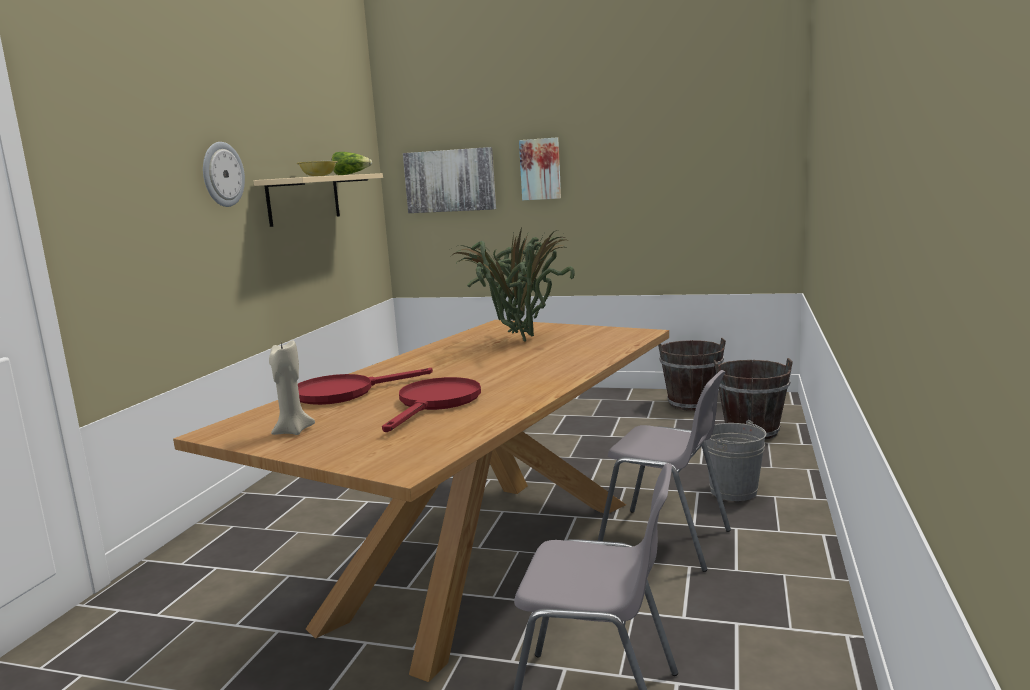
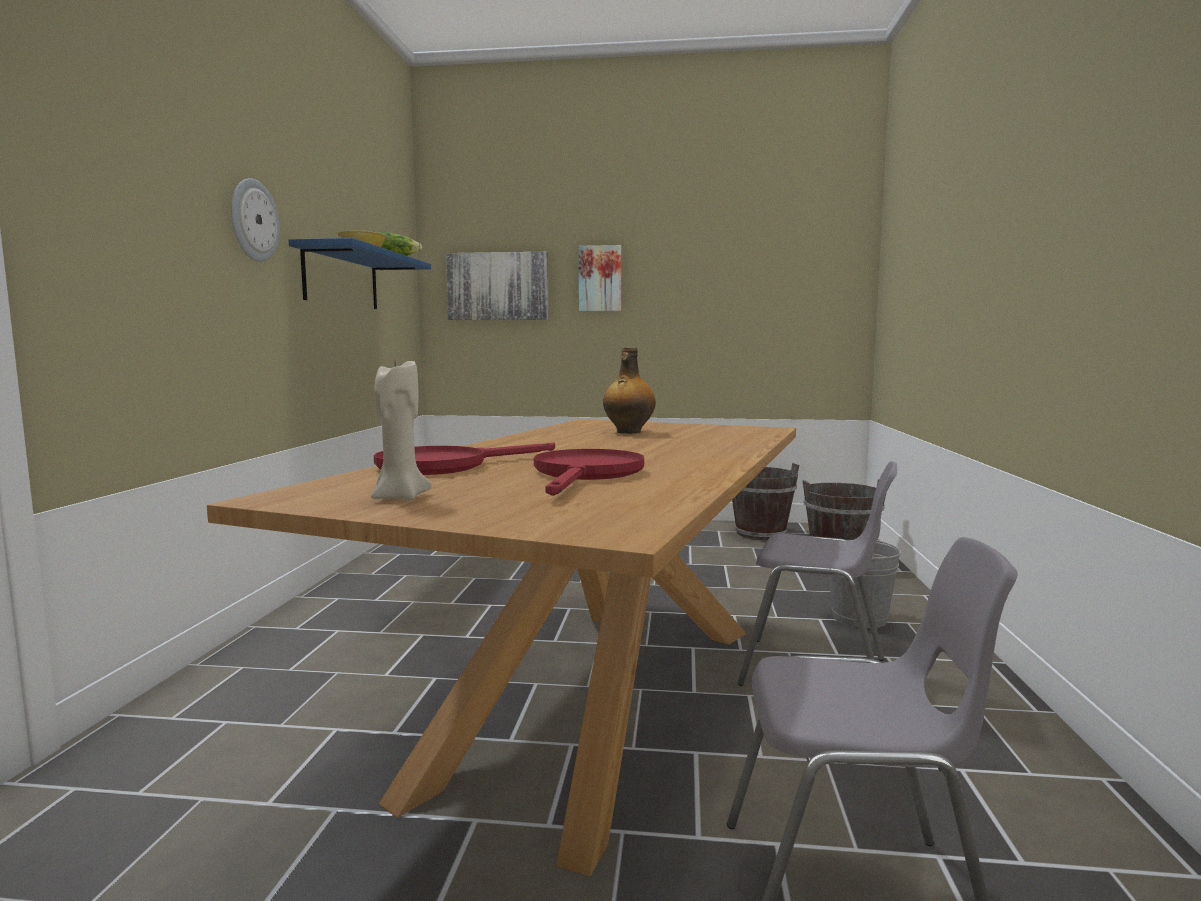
camera: 10 degrees left, 5 degrees down
beige shelf [254,173,383,227] -> blue shelf [289,238,431,309]
potted plant [450,227,575,342] -> bottle [603,347,656,434]

